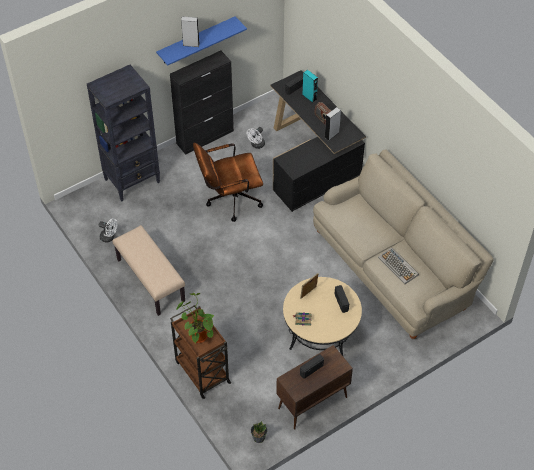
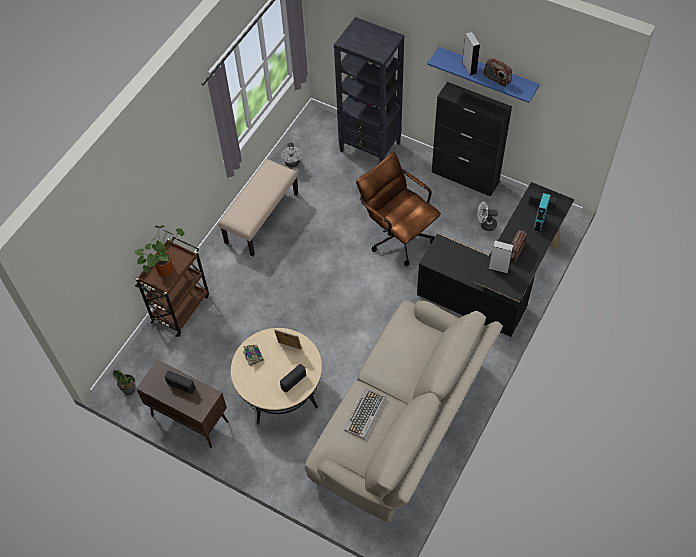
camera: 65 degrees right, 5 degrees up
none -> radio [483,58,512,87]

